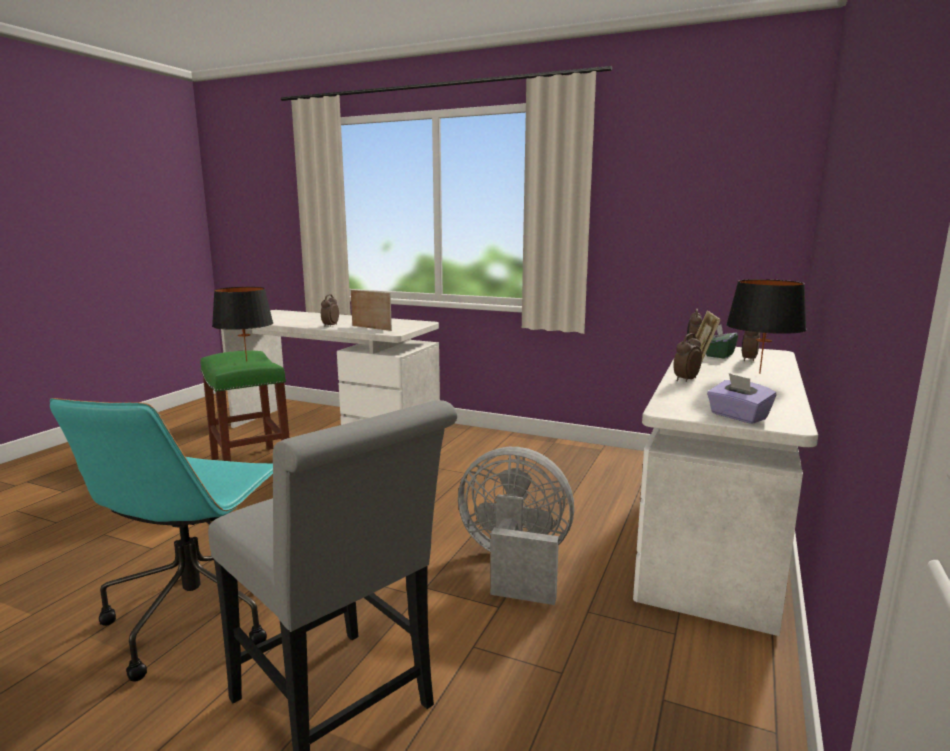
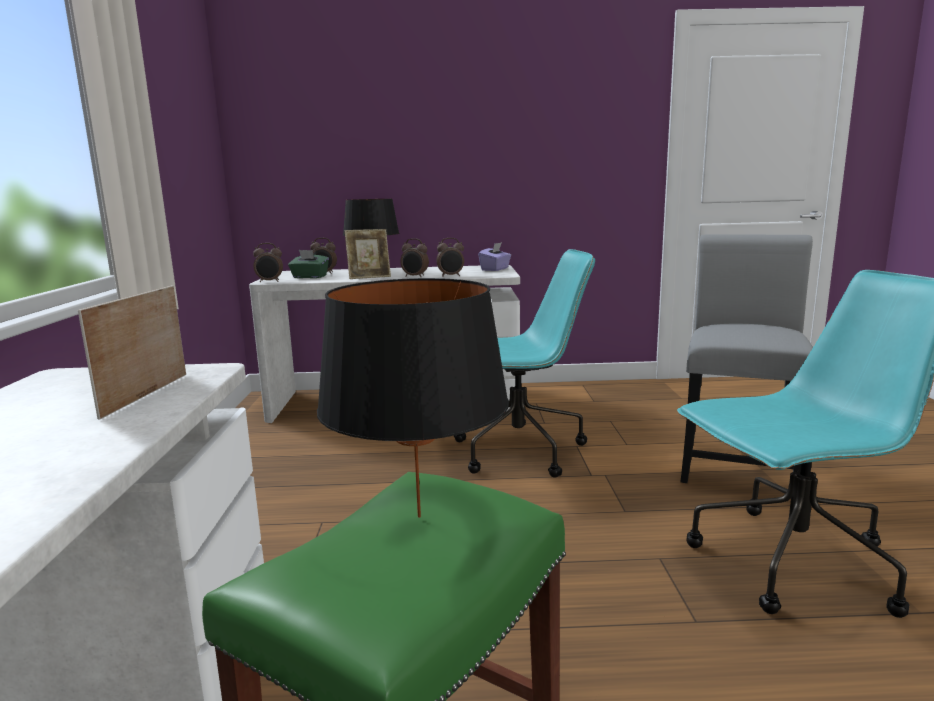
camera: 115 degrees left, 0 degrees up
alarm clock [321,294,339,327] -> alarm clock moved to [436,238,464,277]
grey fan [458,447,574,605] -> turquoise office chair [454,249,595,478]

